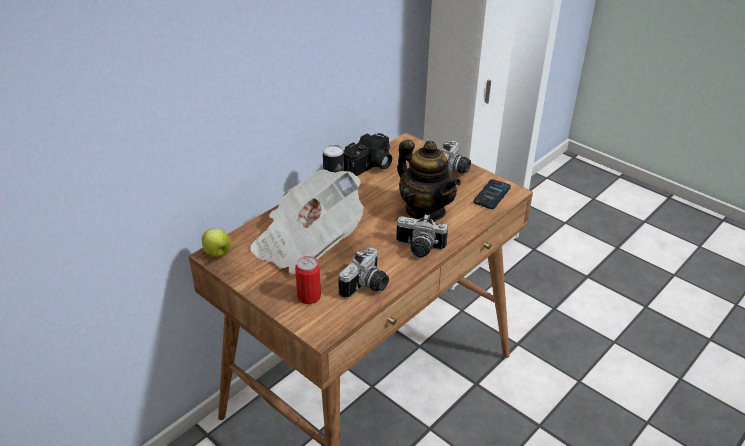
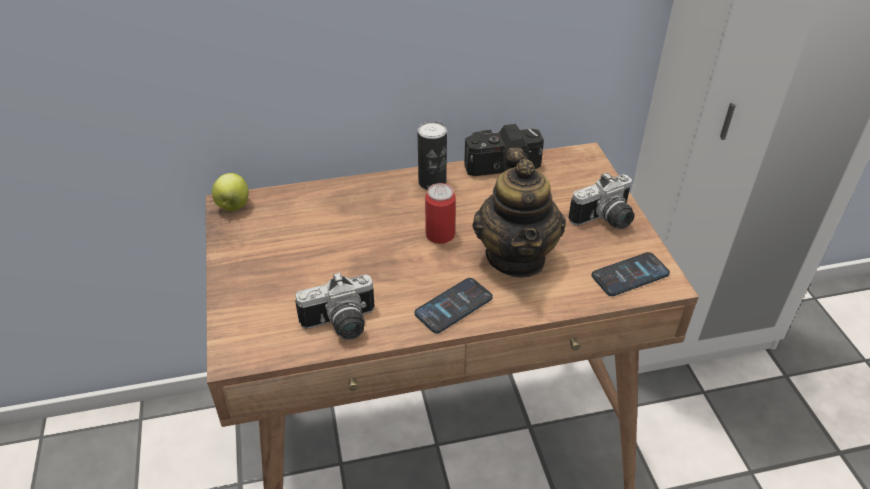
camera: 35 degrees right, 5 degrees up
newspaper [251,169,364,274] -> none
can [295,256,321,304] -> can moved to [425,183,456,244]
camera [396,214,448,258] -> phone [415,278,493,333]

